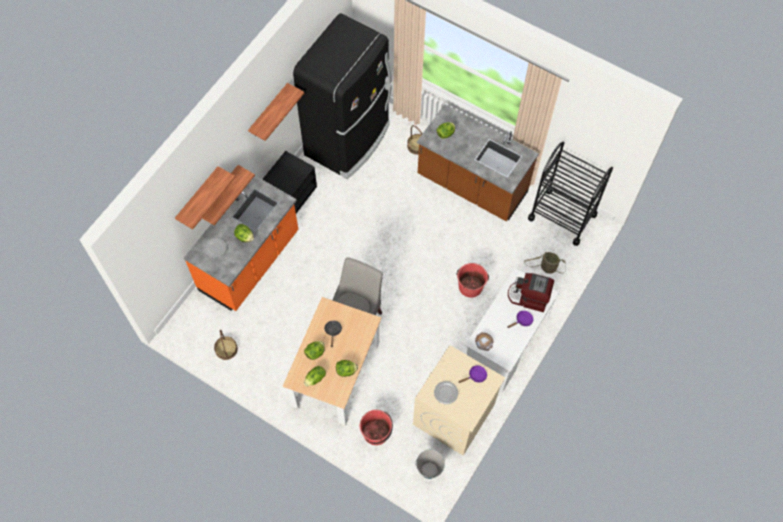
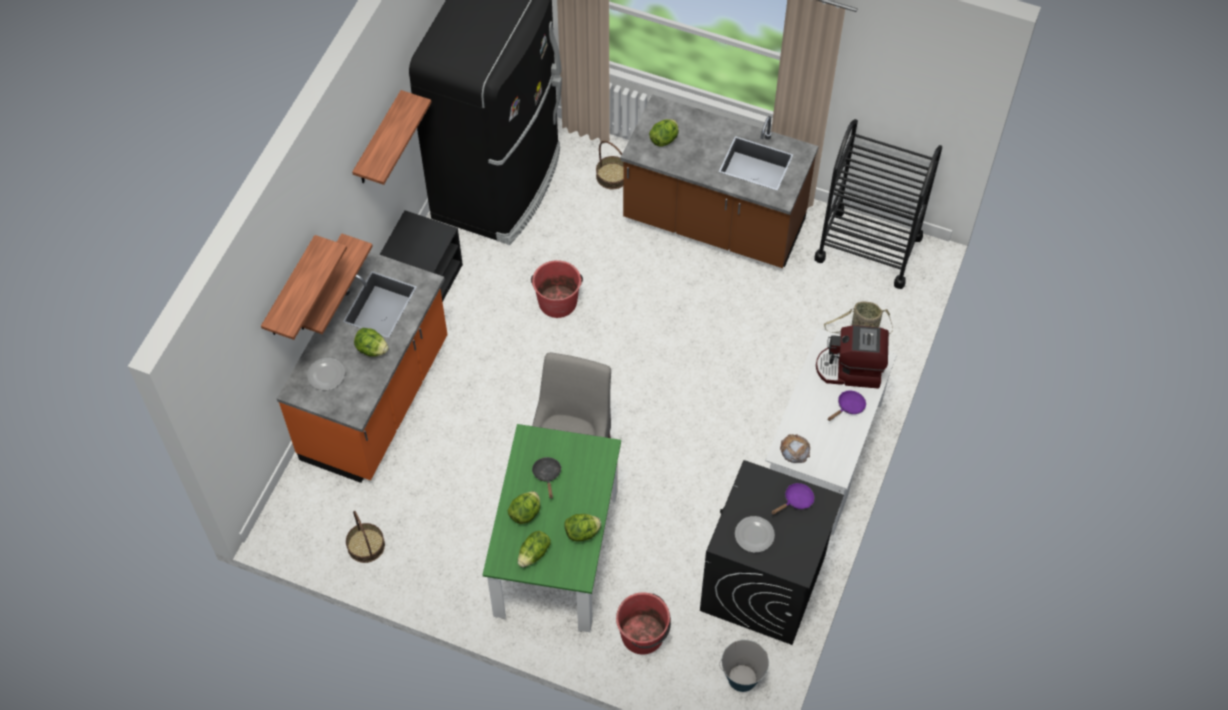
camera: 10 degrees left, 5 degrees down
beige dining table [283,297,382,426] -> green dining table [483,424,621,632]
beige washing machine [413,345,505,455] -> black washing machine [700,460,844,645]
red bucket [457,263,489,298] -> red bucket moved to [531,260,583,318]

